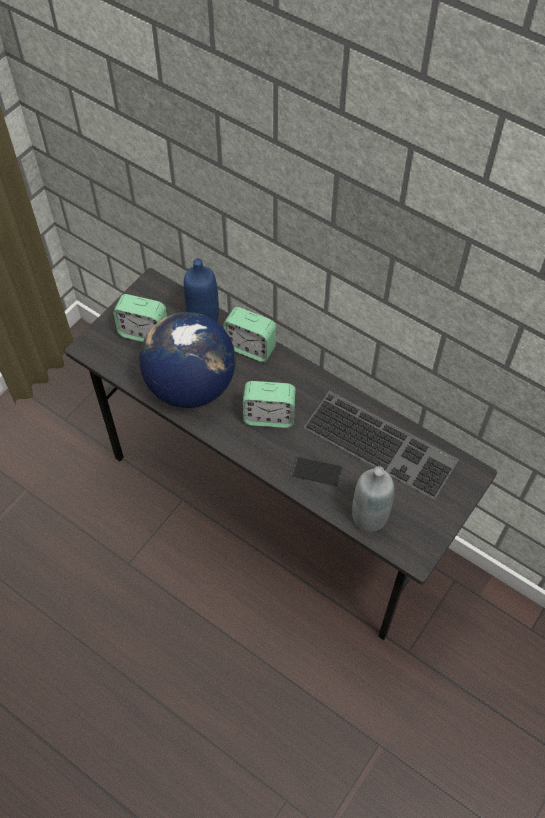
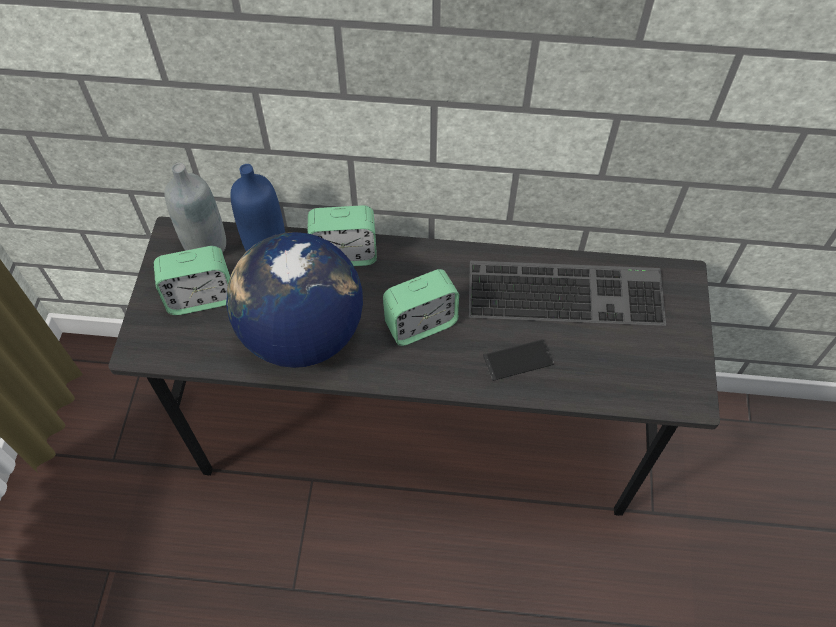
camera: 30 degrees left, 0 degrees up
grey bottle [352,466,394,532] -> grey bottle moved to [165,163,226,252]

